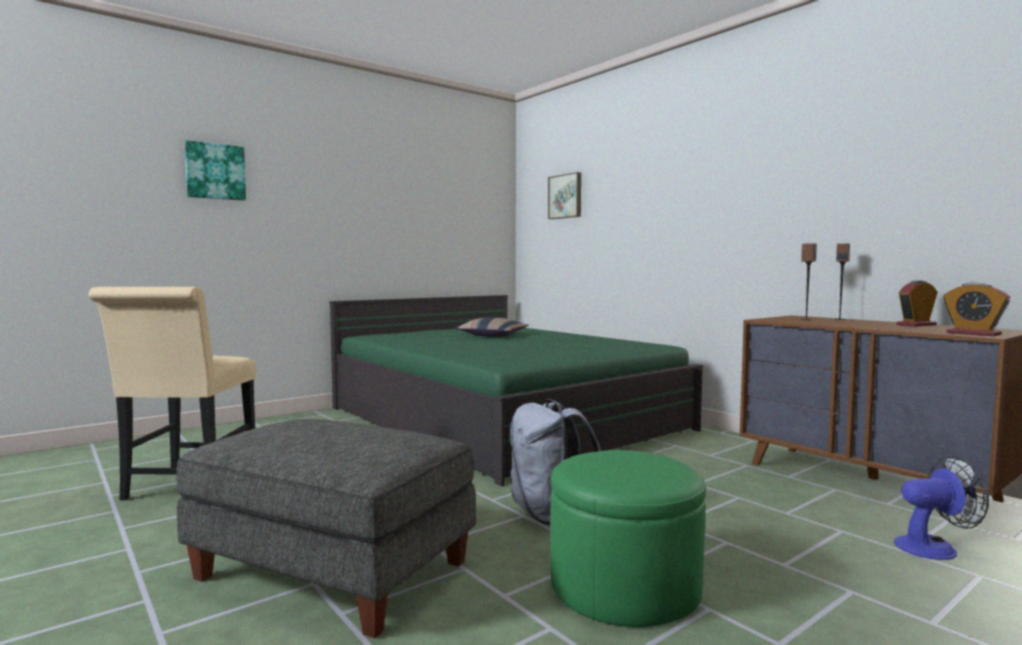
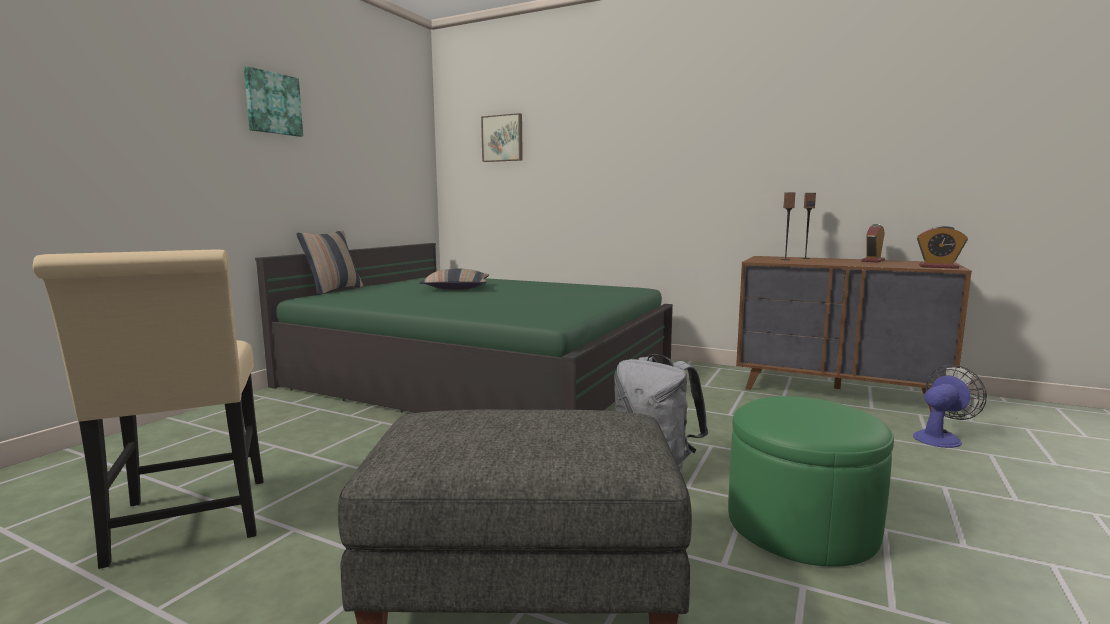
camera: 25 degrees left, 5 degrees up
picture [185,140,246,201] -> picture moved to [244,66,303,137]
none -> pillow [297,230,363,295]

